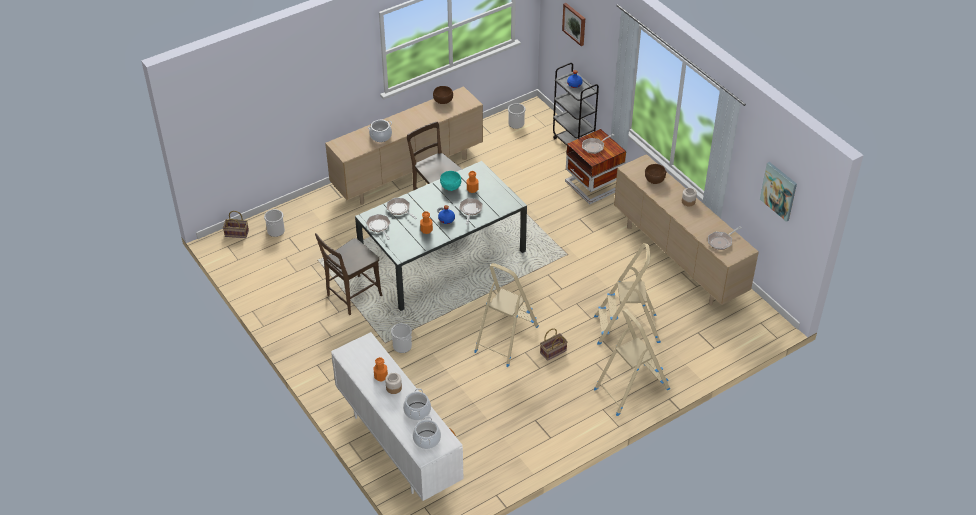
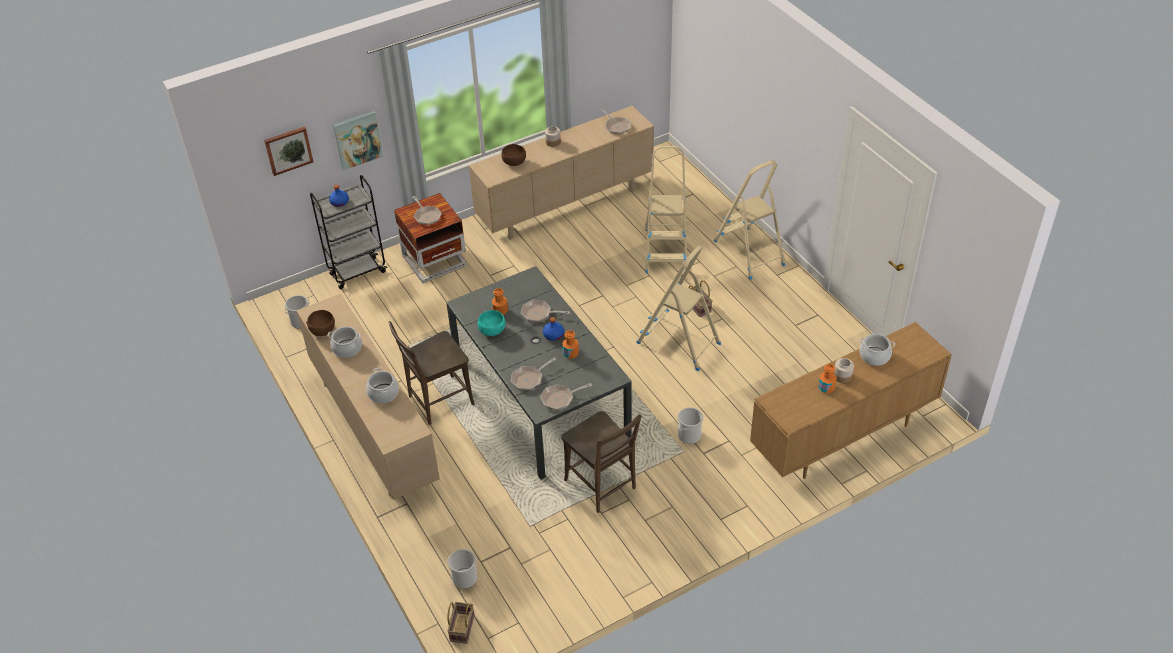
camera: 85 degrees left, 0 degrees up
white dresser [331,332,463,501] -> brown dresser [750,322,952,479]
cooking pot [413,416,441,449] -> cooking pot moved to [327,326,362,358]
picture [760,162,797,222] -> picture moved to [333,111,383,170]

